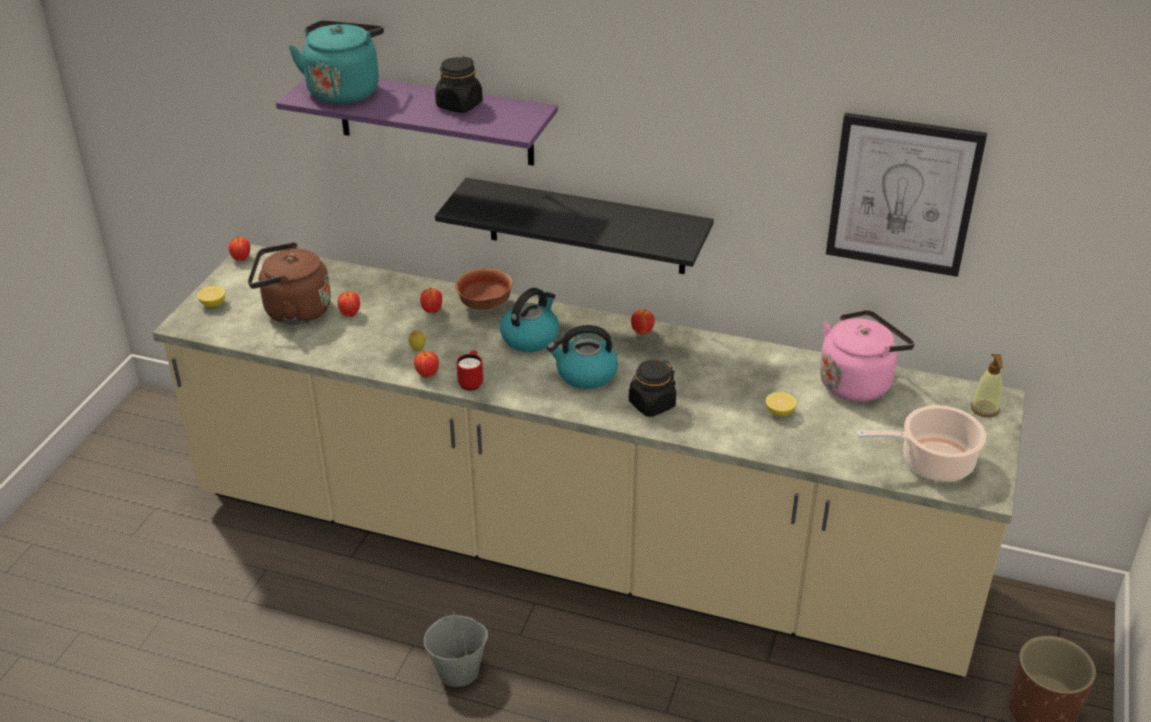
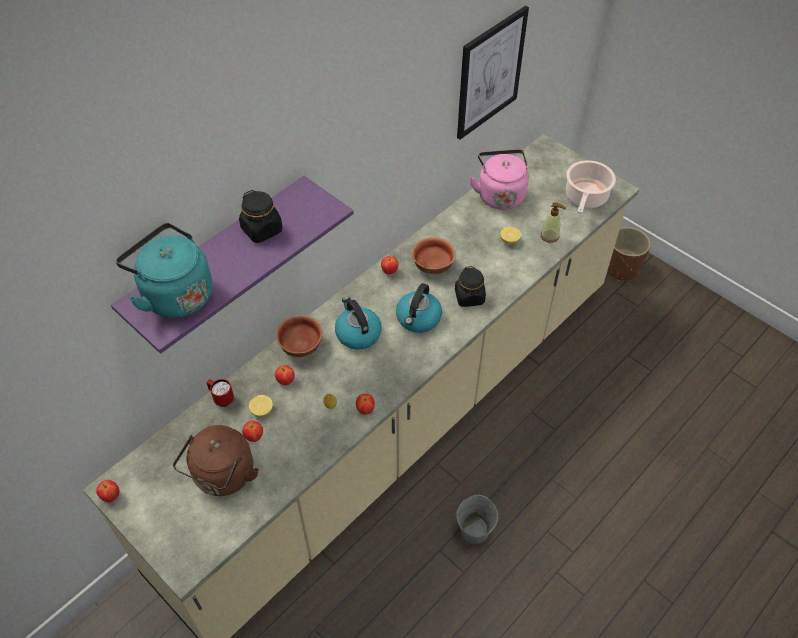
camera: 65 degrees left, 15 degrees up
lemon [197,286,225,307] -> lemon moved to [249,395,273,417]
black shelf [435,178,714,274] -> none
red mug [456,350,483,391] -> red mug moved to [207,379,234,407]
soap dispenser [971,354,1003,417] -> soap dispenser moved to [540,202,566,243]
none -> bowl [412,237,456,274]

